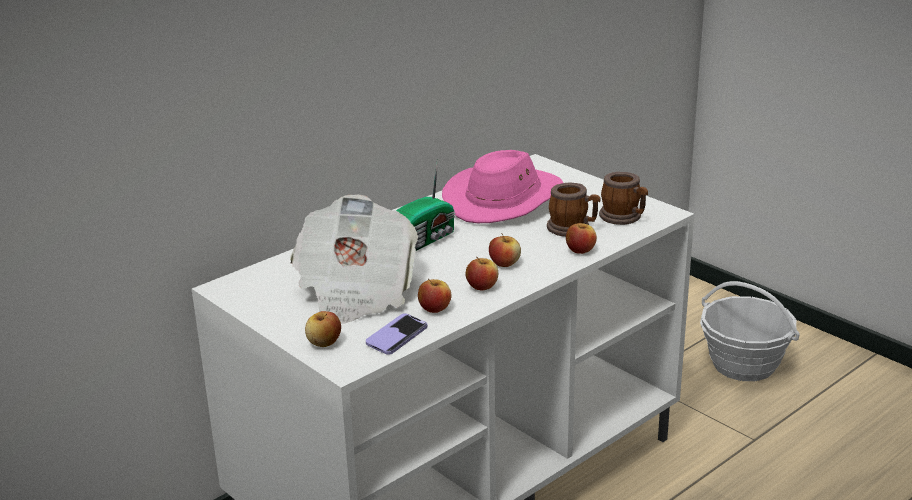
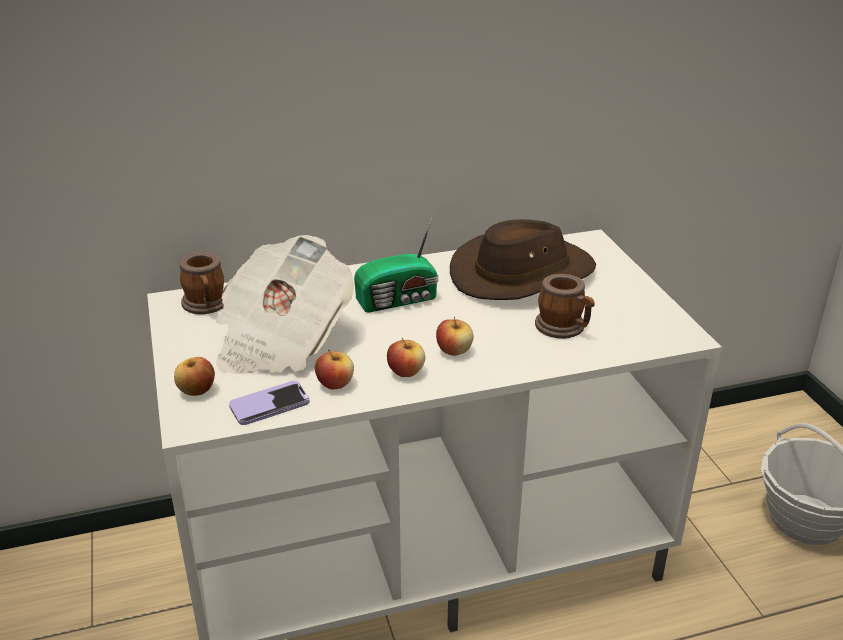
camera: 25 degrees right, 5 degrees up
pink hat [442,150,564,223] -> brown hat [450,219,596,300]
apple [566,222,597,254] -> none
mug [599,172,648,225] -> mug moved to [180,252,224,314]

